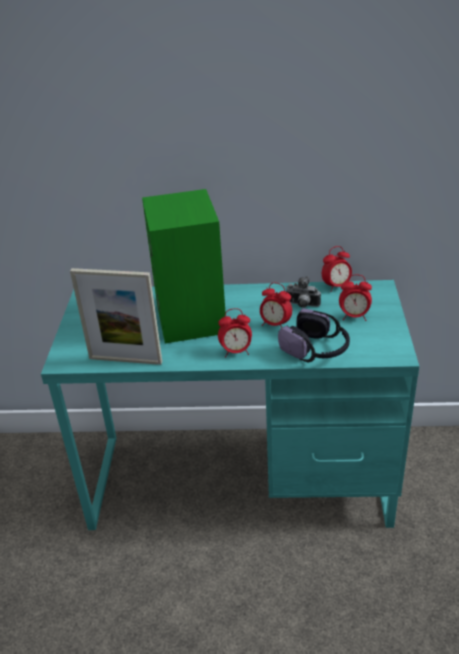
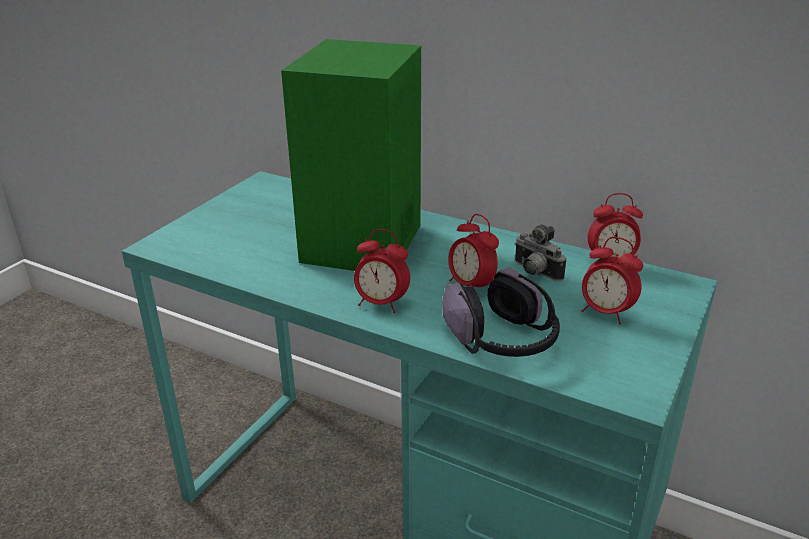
camera: 25 degrees right, 5 degrees down
picture frame [70,268,162,365] -> none

